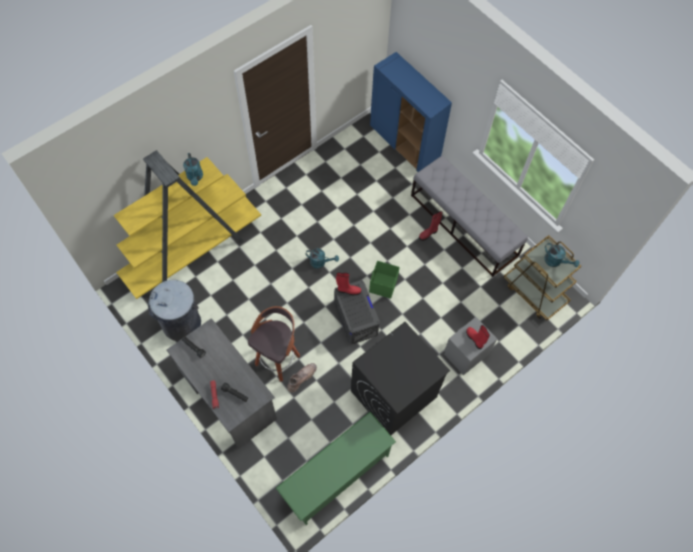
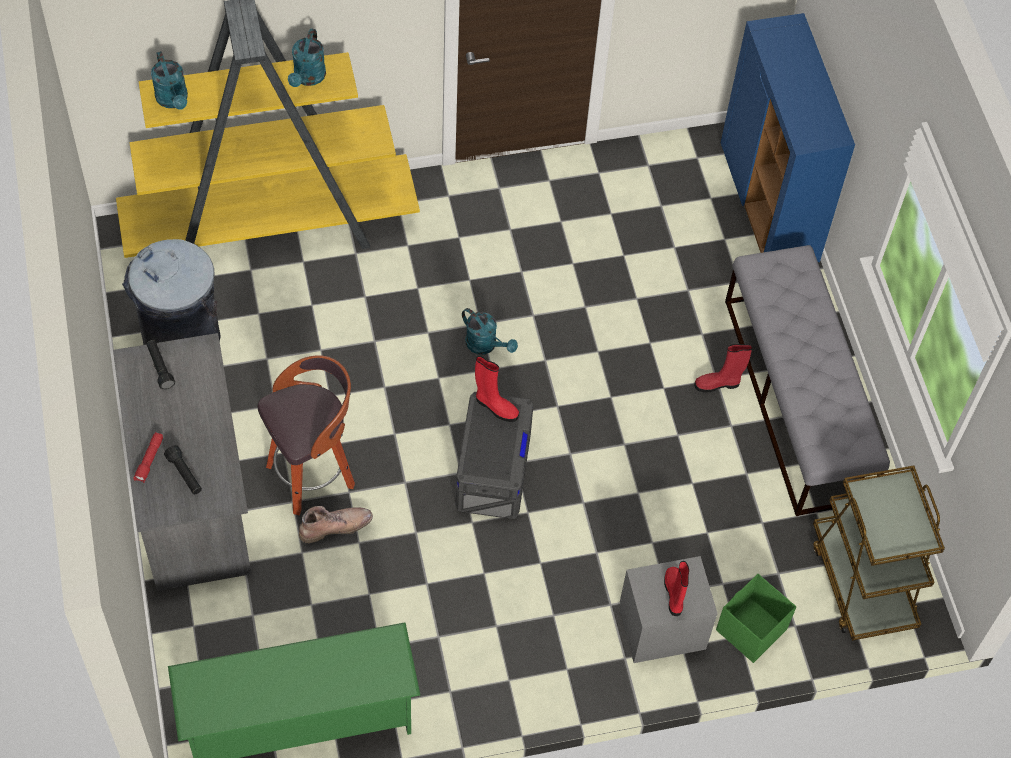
camera: 25 degrees right, 5 degrees down
black washing machine [351,322,450,435] -> none
green storage box [369,261,400,299] -> green storage box moved to [716,574,796,663]
turquoise watering can [544,243,579,267] -> turquoise watering can moved to [151,51,188,110]

